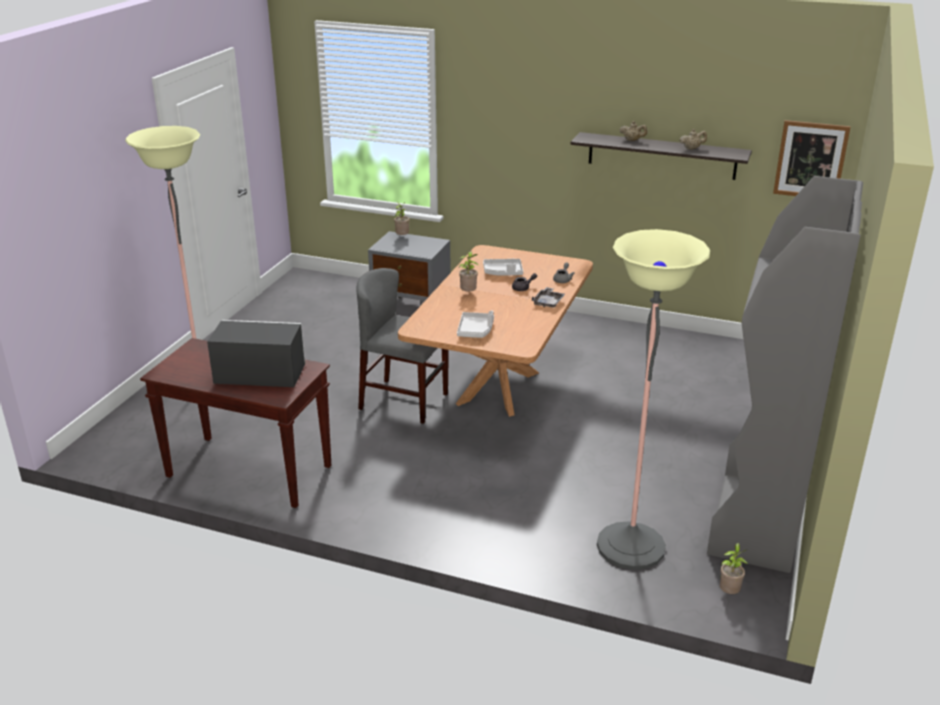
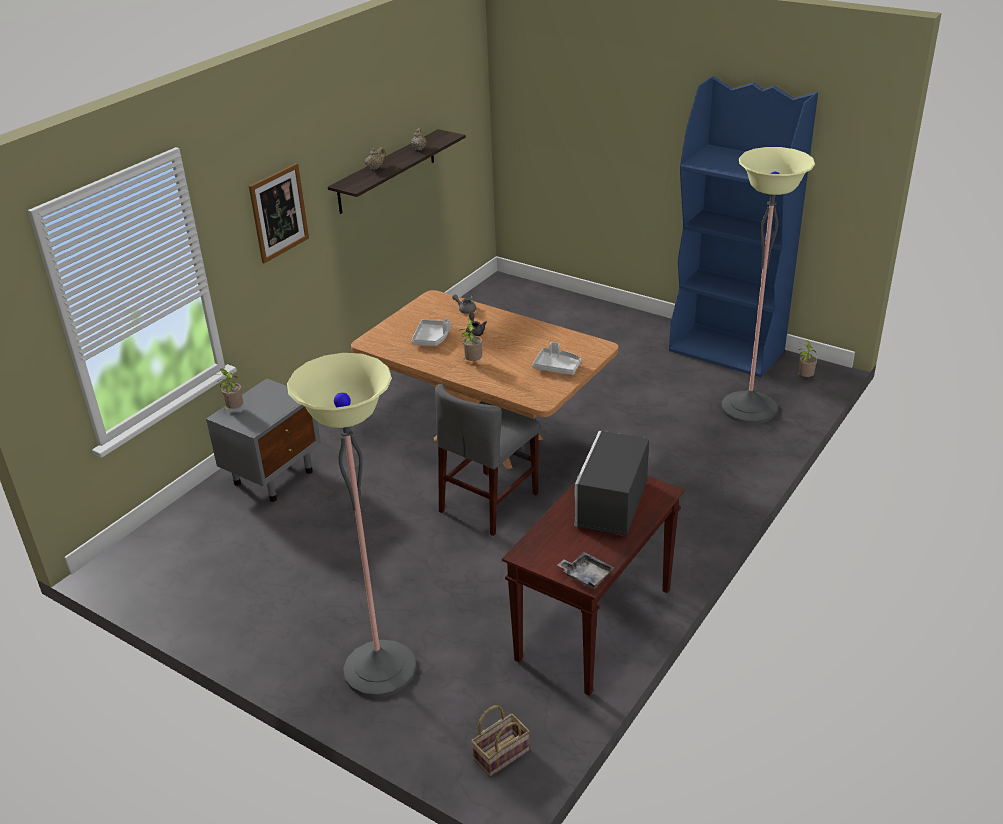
camera: 75 degrees left, 5 degrees up
grey tray [532,287,565,308] -> grey tray moved to [557,552,614,589]
grey bookcase [707,176,863,573] -> blue bookcase [669,76,818,378]
picture [773,120,851,196] -> picture moved to [249,163,309,263]
none -> basket [471,705,530,777]

